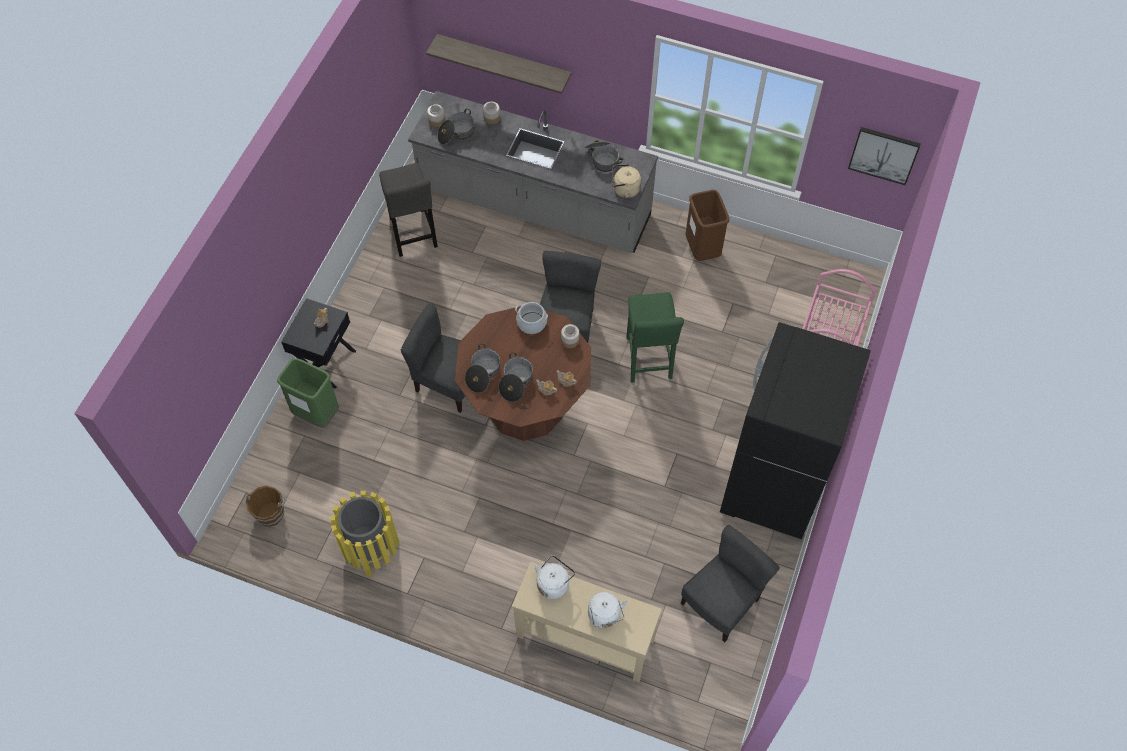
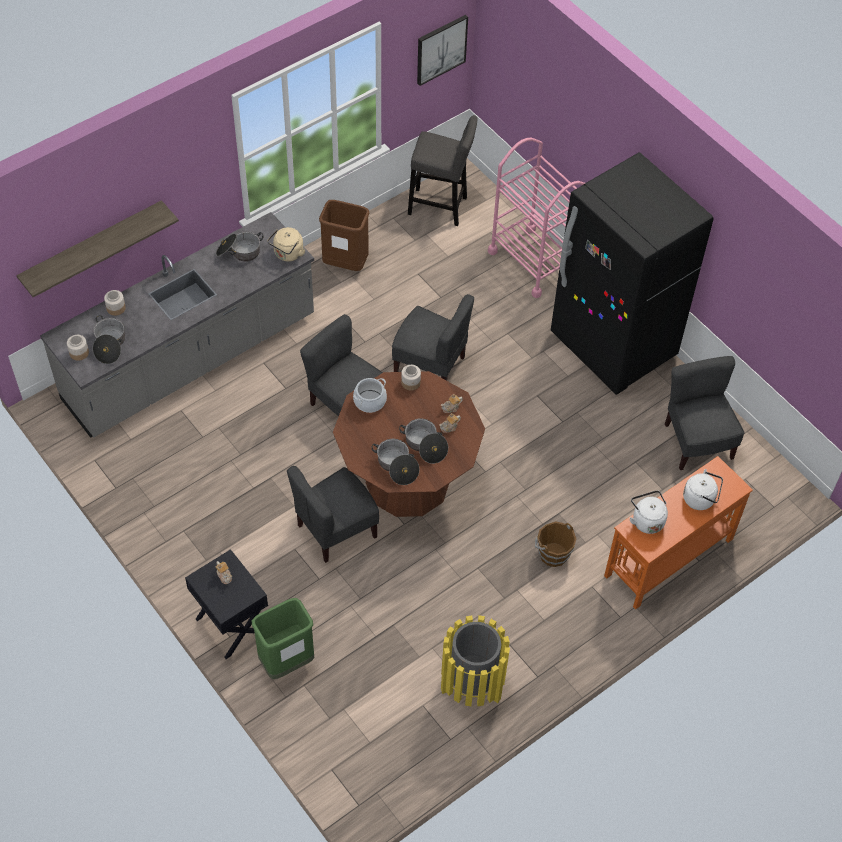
camera: 60 degrees left, 5 degrees down
brown bucket [246,486,287,527] -> brown bucket moved to [535,521,576,567]
grey stool [379,163,438,257] -> grey stool moved to [408,115,478,226]
beige console table [512,562,662,682] -> orange console table [604,456,753,610]
green stool [626,292,684,383] -> grey chair [392,294,474,381]

